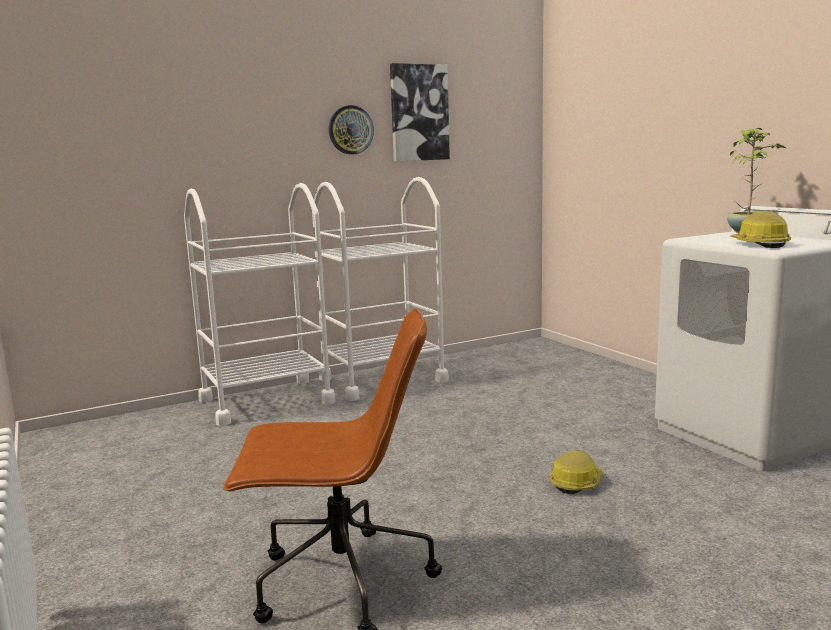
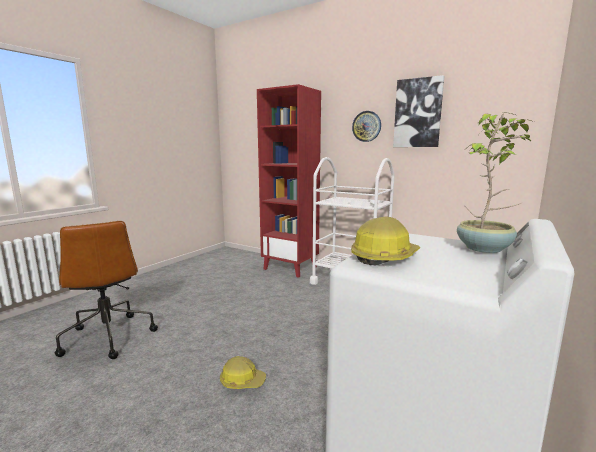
camera: 60 degrees right, 0 degrees up
white cart [184,183,335,426] -> red bookcase [257,84,321,278]

